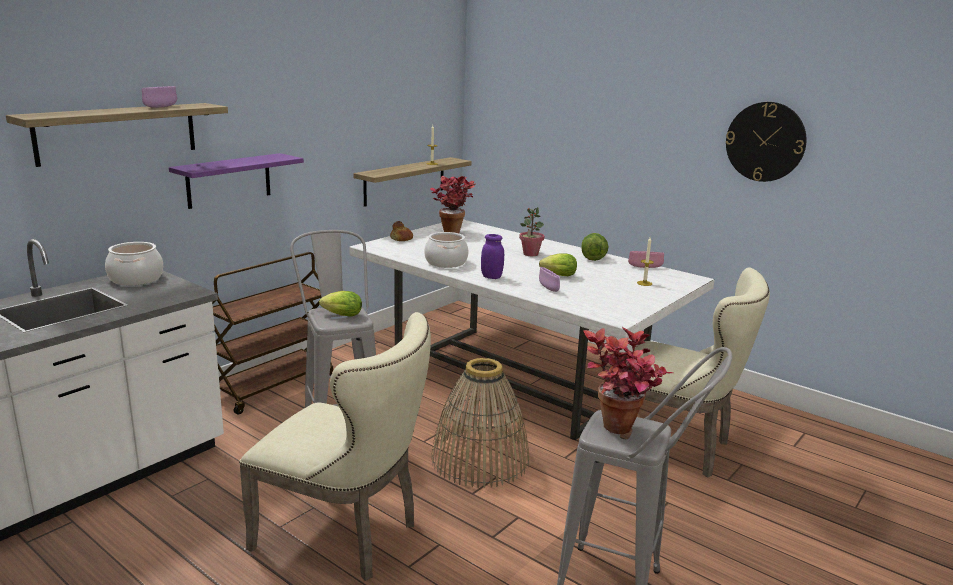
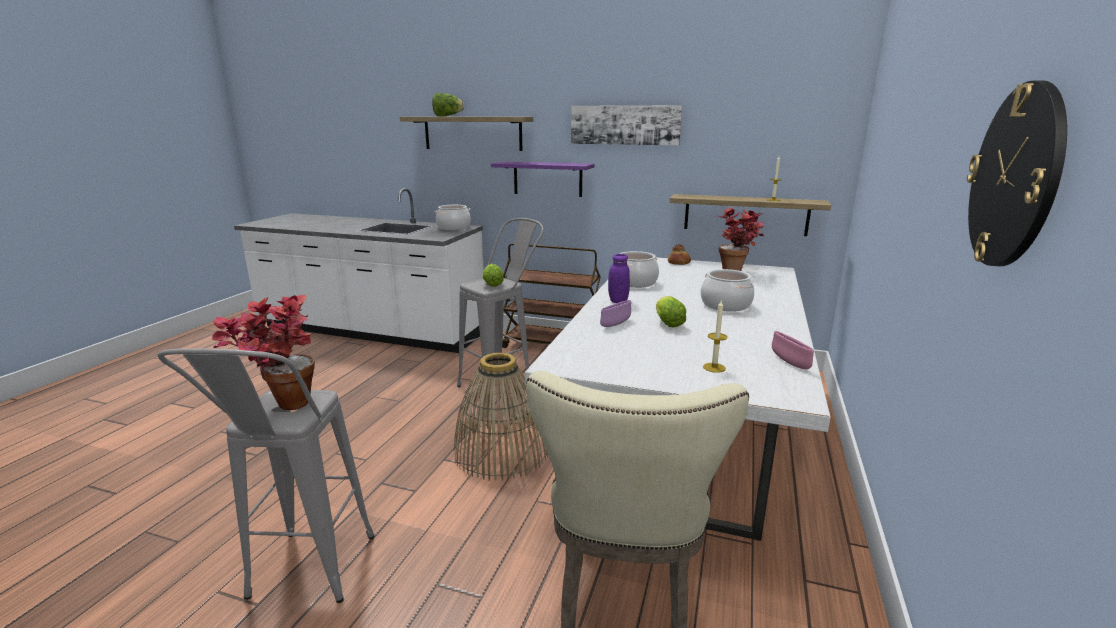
camera: 70 degrees right, 0 degrees up
purple bowl [142,86,177,108] -> none
beige chair [239,312,431,581] -> none
potted plant [519,207,545,256] -> cooking pot [701,269,754,312]
lettuce [581,233,609,261] -> lettuce moved to [432,93,464,116]
none -> picture [571,105,682,146]

